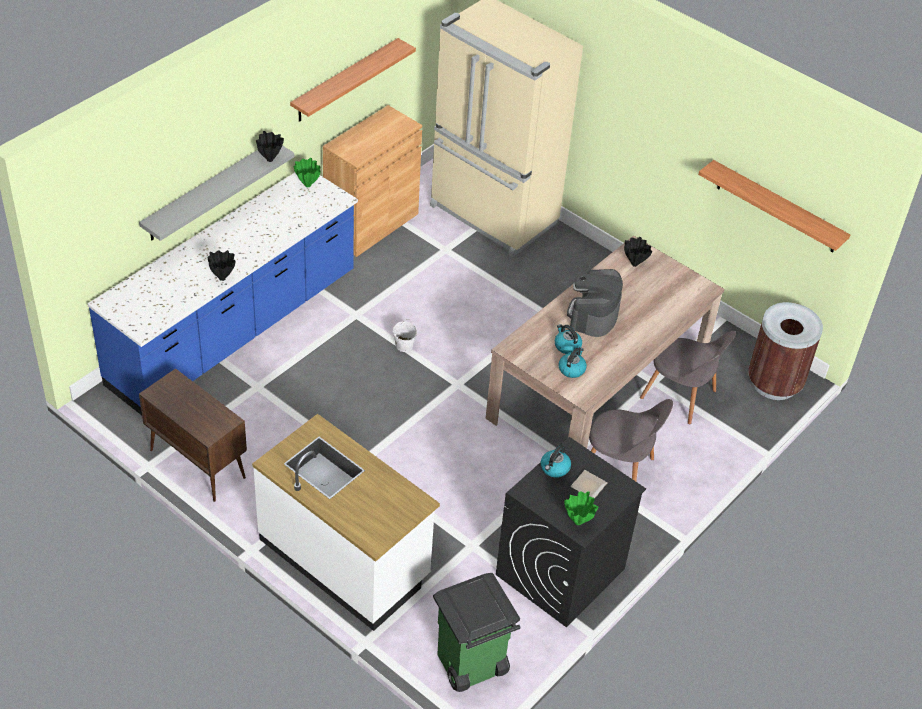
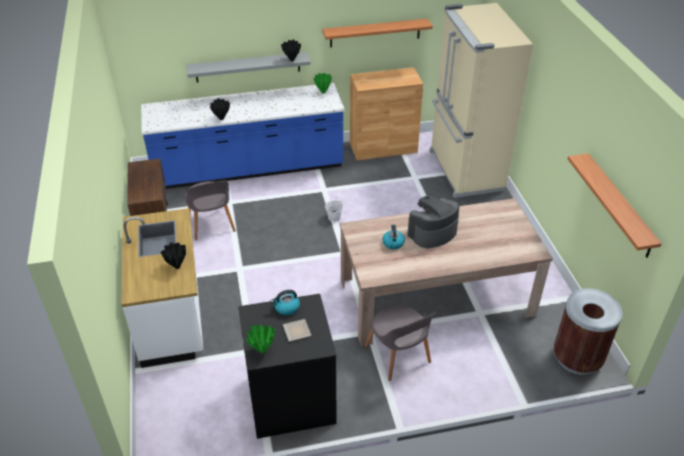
camera: 40 degrees right, 5 degrees down
green trash can [433,573,520,692] -> none
kettle [558,347,587,378] -> none
black vase [624,237,652,267] -> black vase moved to [161,242,186,269]
grey chair [640,331,736,424] -> grey chair moved to [185,181,236,240]

